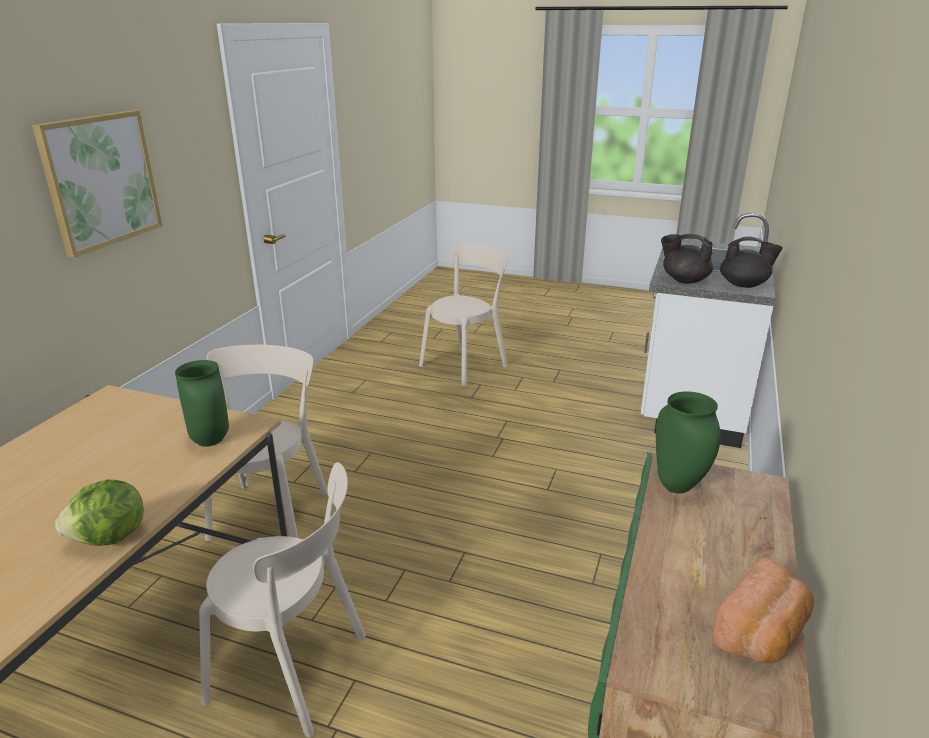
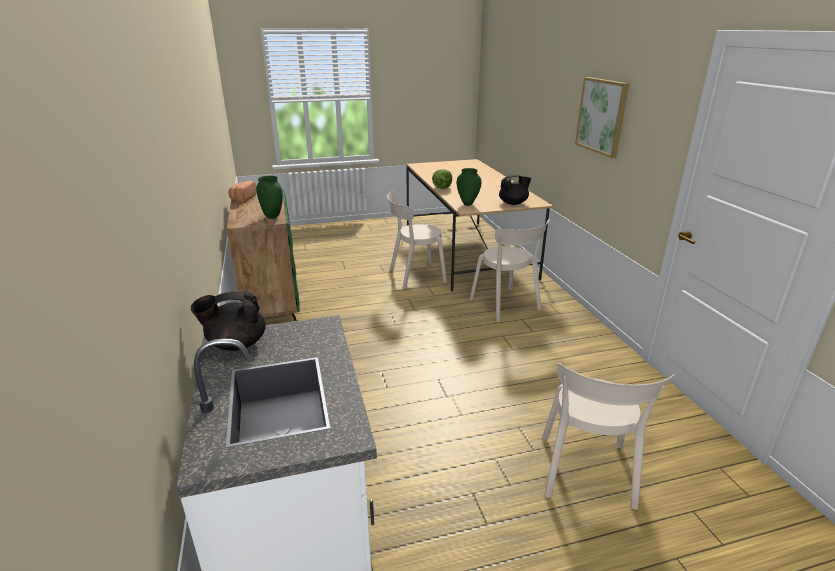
camera: 145 degrees right, 0 degrees up
black teapot [661,234,713,284] -> black teapot moved to [499,174,532,205]

